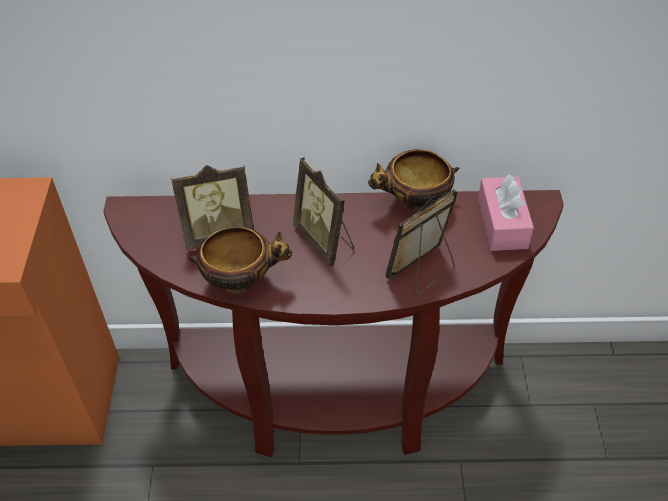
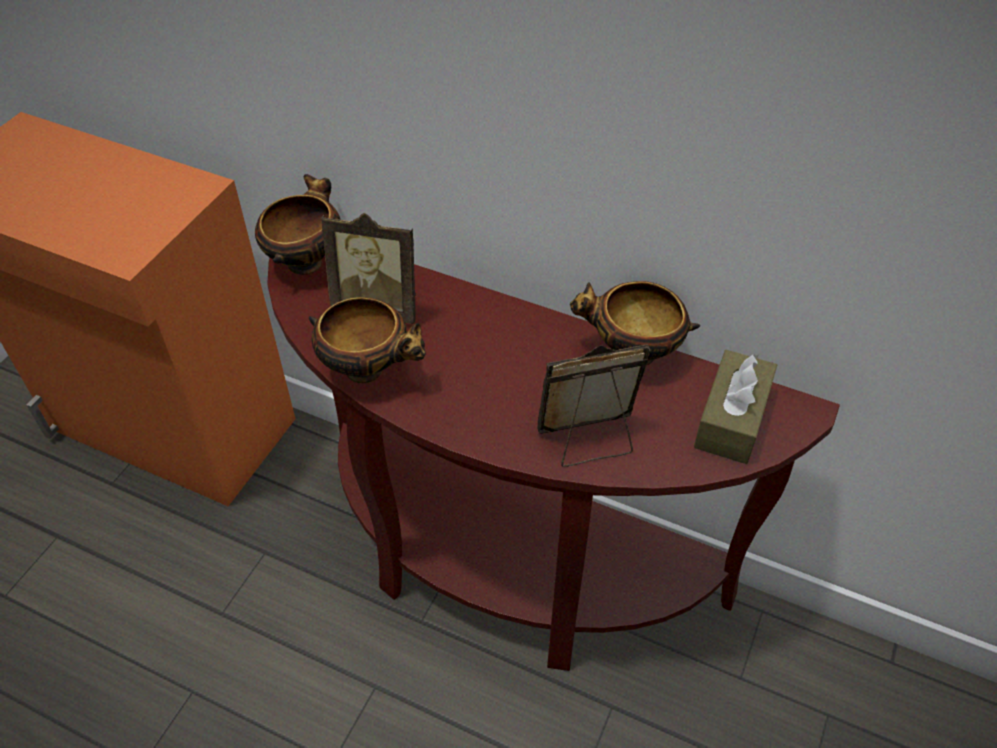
camera: 25 degrees right, 0 degrees up
picture frame [293,157,354,267] -> none
pink tissue box [478,174,534,251] -> brown tissue box [694,350,777,464]
none -> bowl [255,174,340,275]

